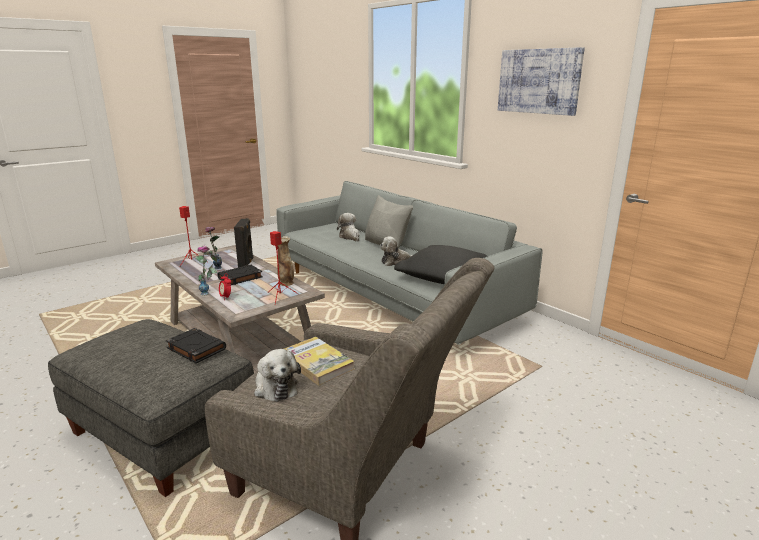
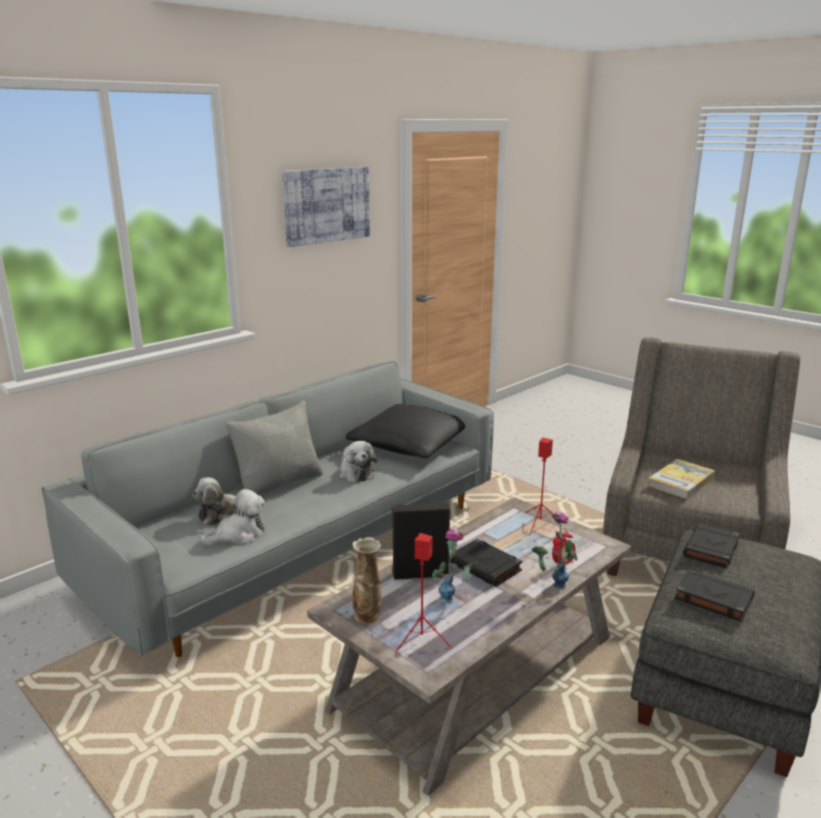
camera: 95 degrees left, 0 degrees up
plush toy [254,349,301,402] -> plush toy moved to [199,489,265,546]
vase [277,236,294,286] -> vase moved to [352,537,382,624]
none -> black book [675,569,755,622]

